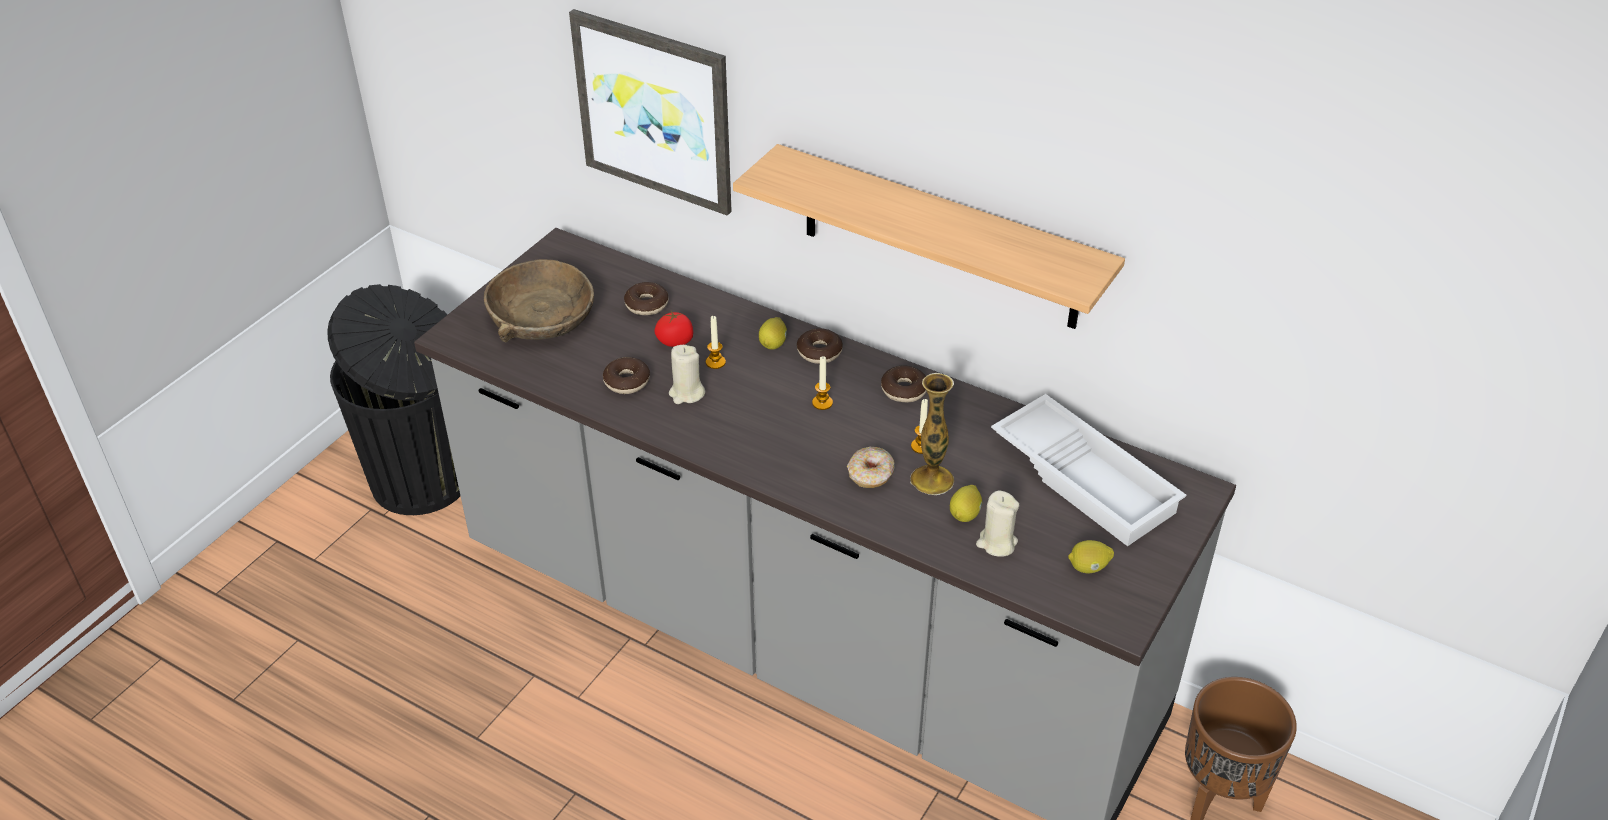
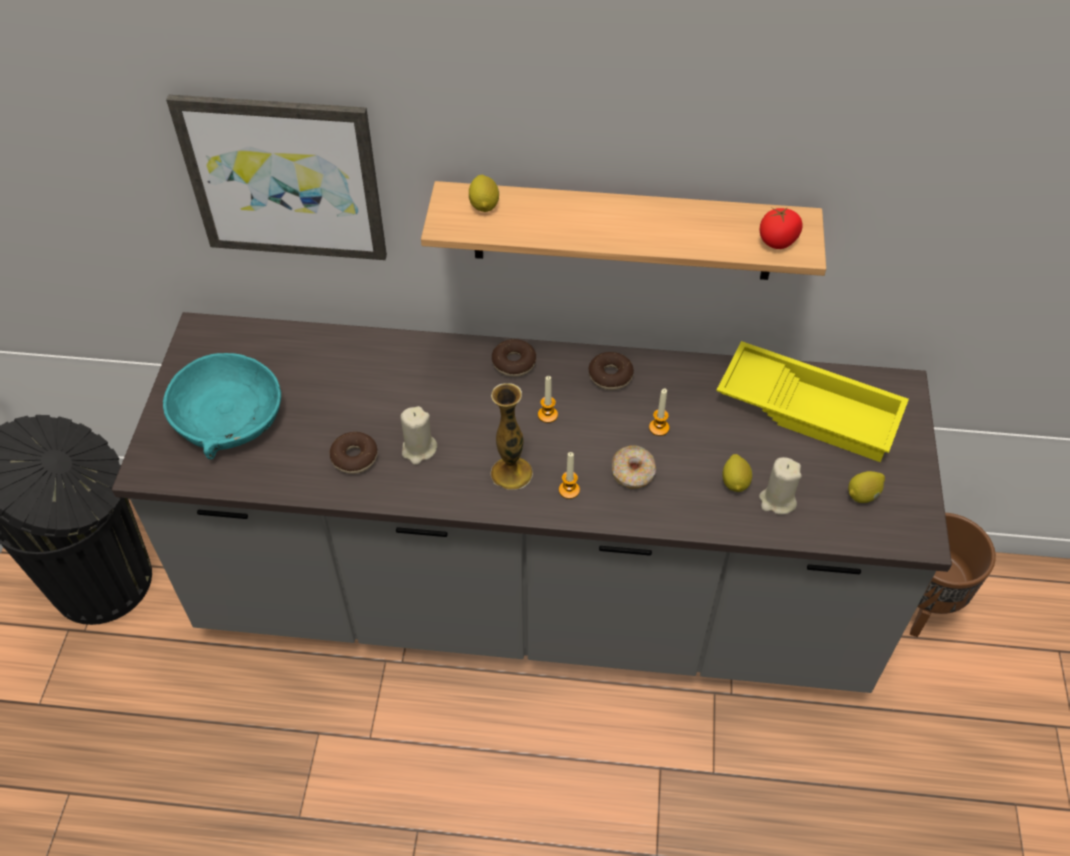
camera: 25 degrees left, 10 degrees up
brown bowl [484,259,594,342] -> turquoise bowl [163,353,281,459]
donut [624,282,669,315] -> none
tomato [655,311,693,347] -> tomato moved to [760,208,802,249]
candle [706,316,726,369] -> candle moved to [559,452,580,499]
lemon [759,317,787,349] -> lemon moved to [469,175,499,212]
vase [910,373,954,495] -> vase moved to [491,383,533,490]
white tray [991,394,1186,546] -> yellow tray [716,341,909,462]

